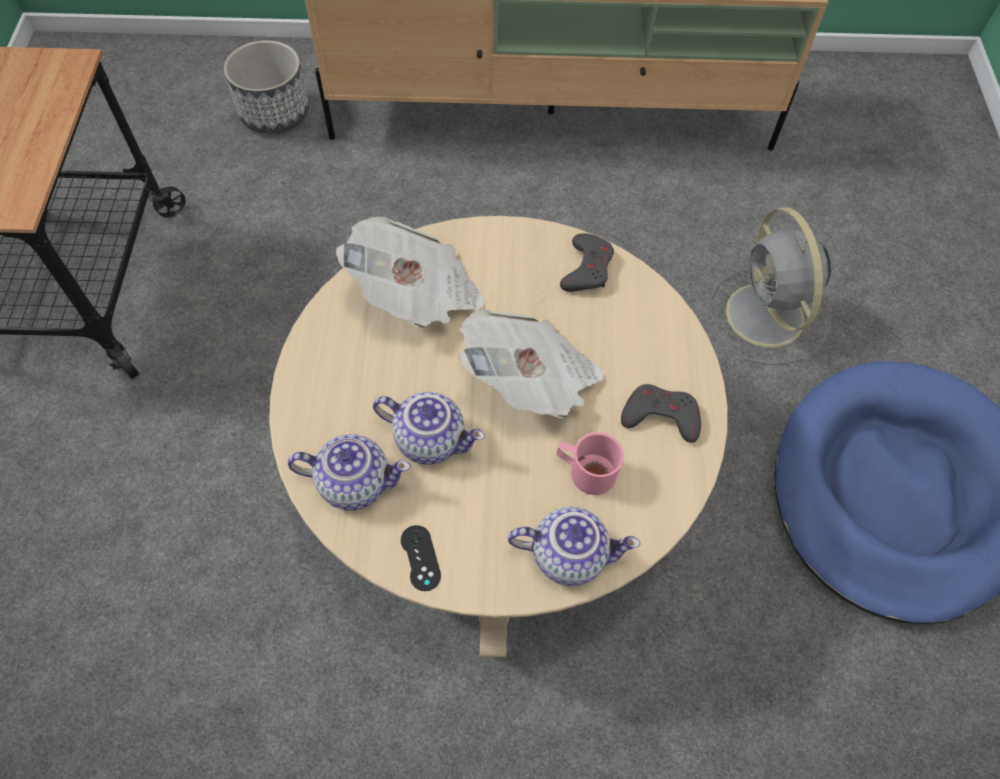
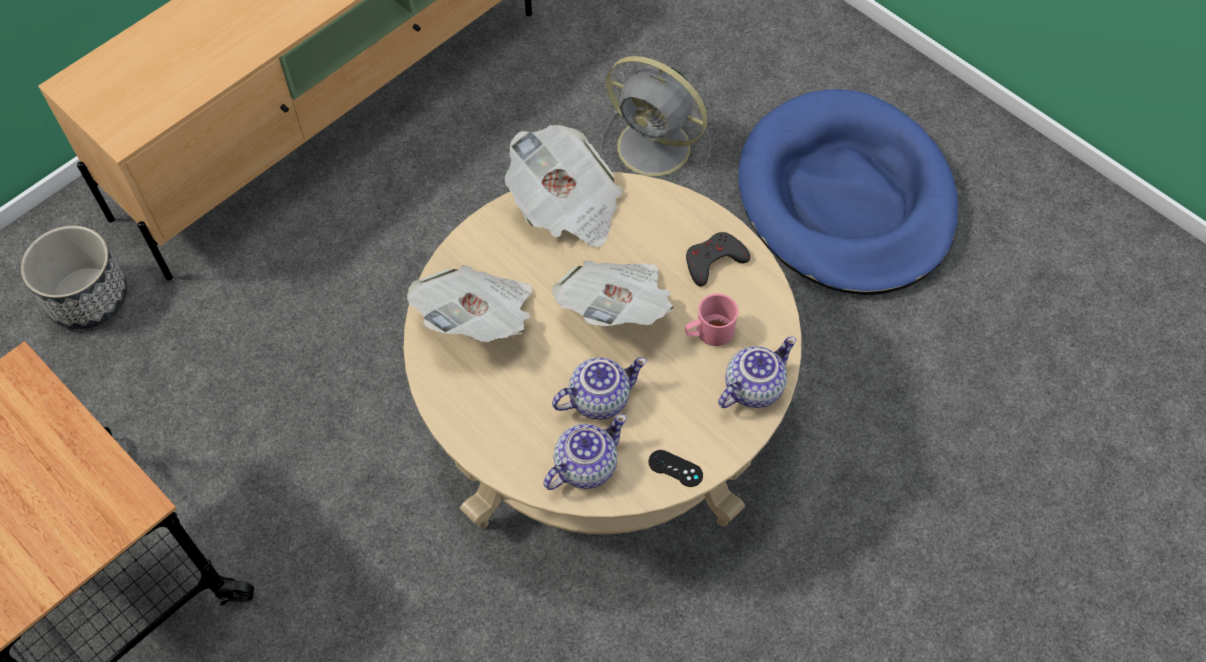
camera: 45 degrees left, 0 degrees up
grey game controller [560,233,614,292] -> newspaper [504,125,623,247]

